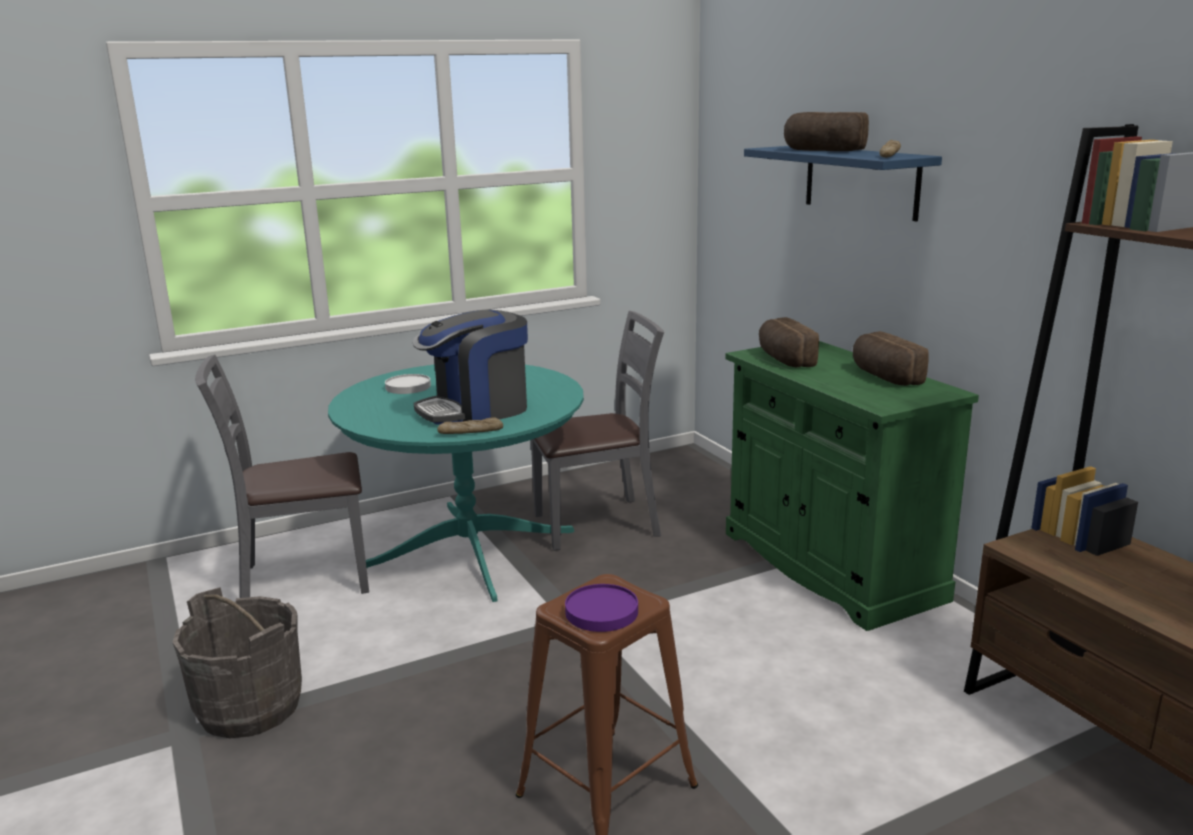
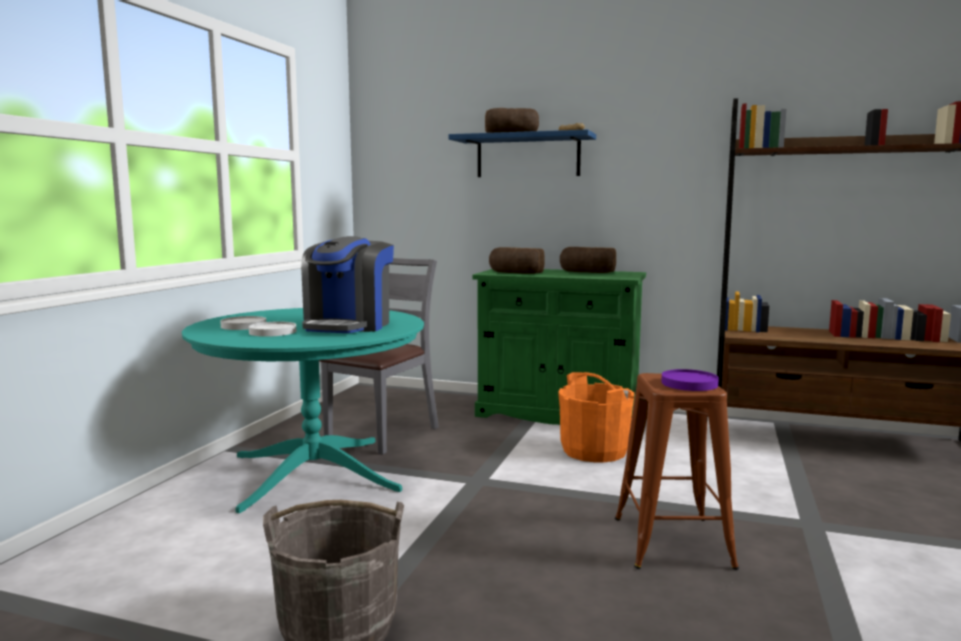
camera: 45 degrees left, 10 degrees down
grey chair [195,354,369,598] -> none
bread [437,417,503,434] -> none
none -> white plate [249,321,296,337]
none -> orange bucket [558,372,634,463]

